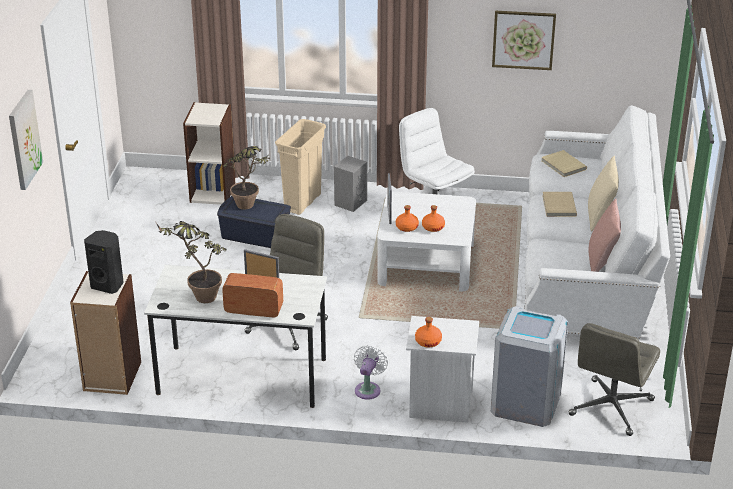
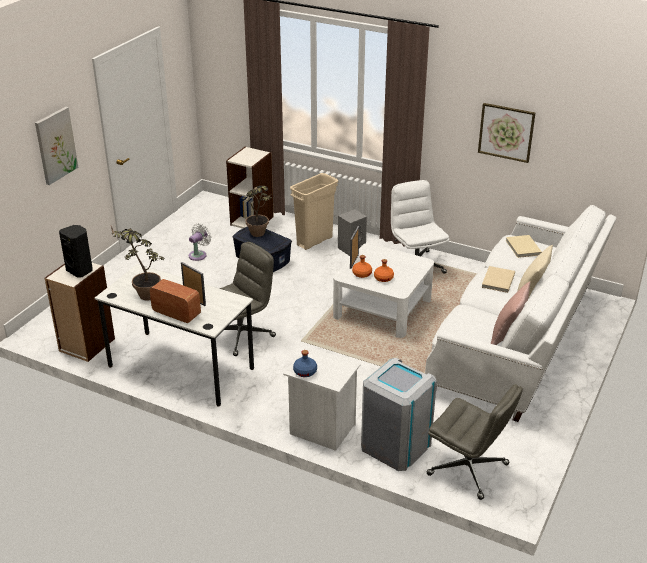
camera: 20 degrees right, 0 degrees up
white fan [354,345,388,400] -> white fan moved to [189,223,211,261]
orange bottle [415,317,442,347] -> blue bottle [293,350,317,377]
grey office chair [569,323,660,436] -> grey office chair turned 105 degrees counterclockwise [426,384,523,500]

